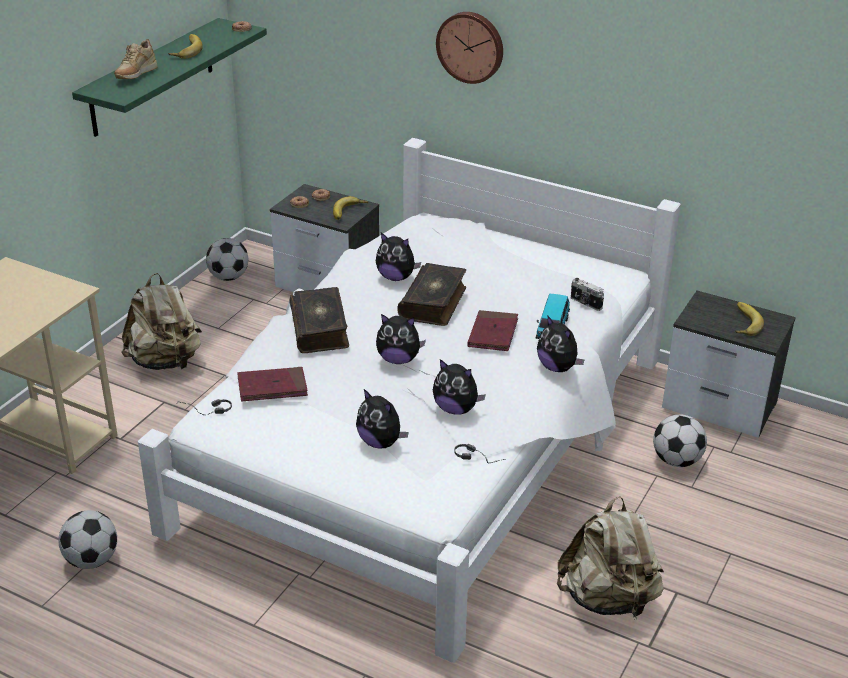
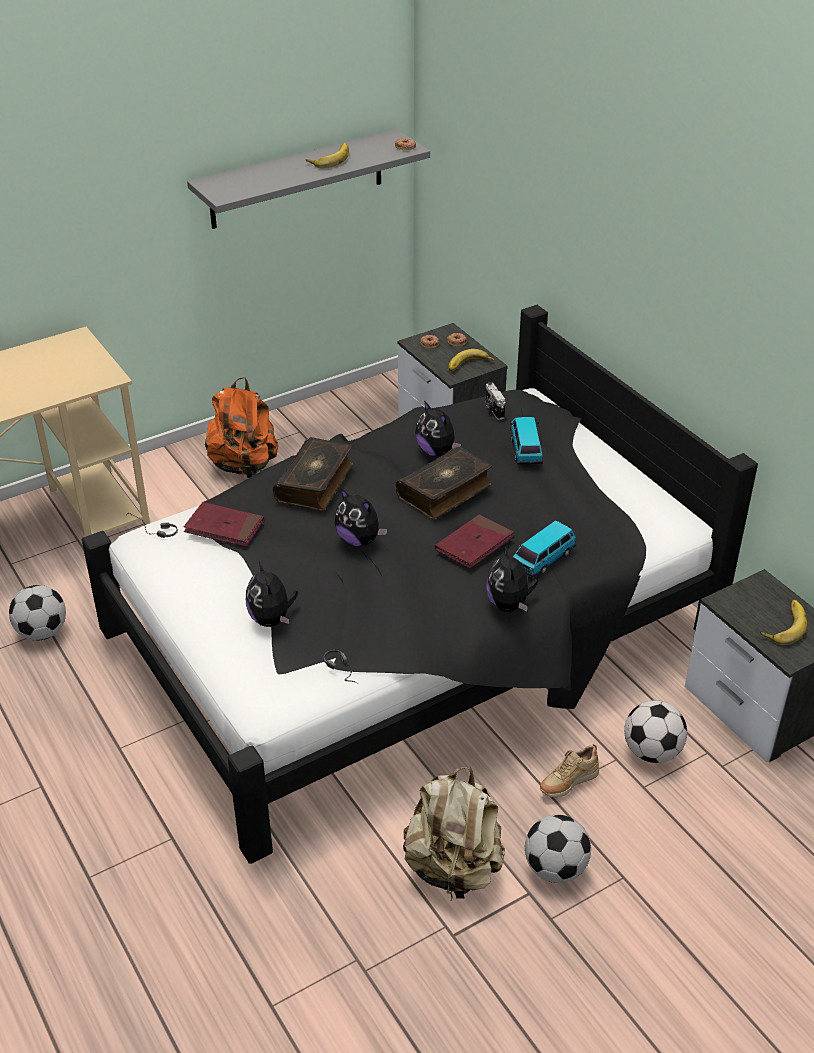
camera: 30 degrees right, 5 degrees up
green shelf [72,18,267,137] -> grey shelf [187,129,430,229]
beige shoe [114,39,158,79] -> beige shoe moved to [540,744,599,797]
beige backpack [122,273,202,370] -> orange backpack [205,377,278,478]
white bed [138,138,681,663] -> black bed [82,305,758,864]
football [206,238,248,281] -> football moved to [525,815,591,883]
plush toy [433,359,486,414] -> none
wall clock [436,12,503,84] -> none
camera [571,278,604,311] -> camera moved to [485,382,506,420]
none -> toy car [510,417,543,465]

